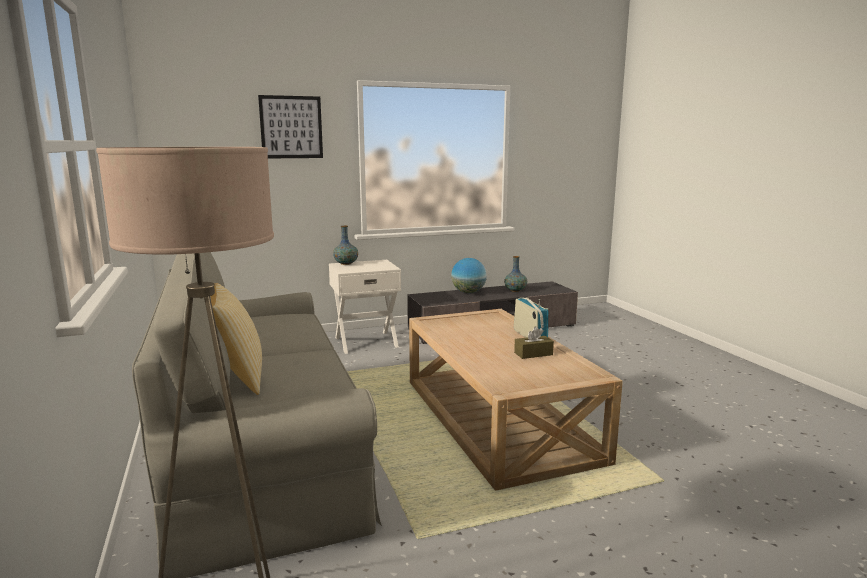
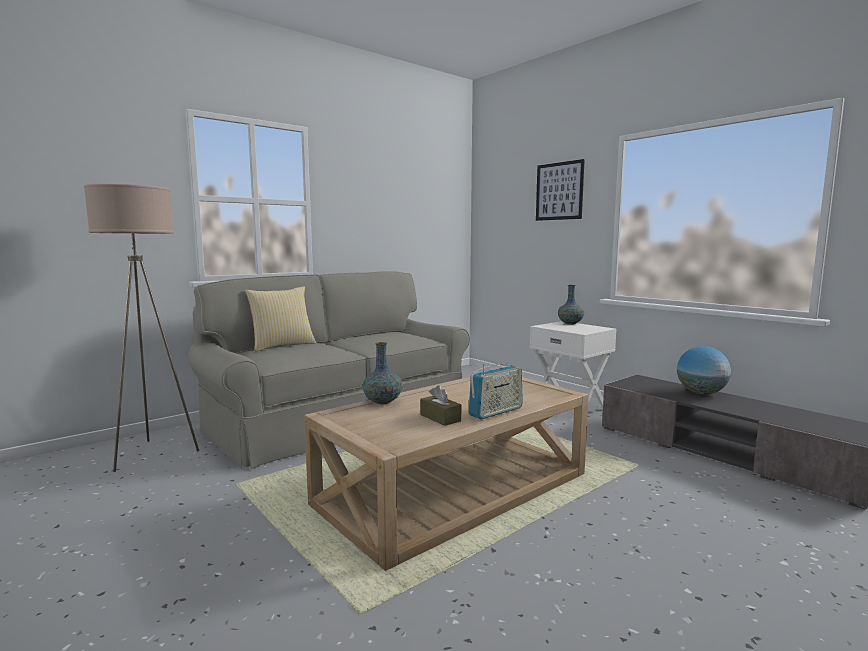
camera: 70 degrees right, 5 degrees down
vase [504,256,527,292] -> vase moved to [363,342,402,404]

